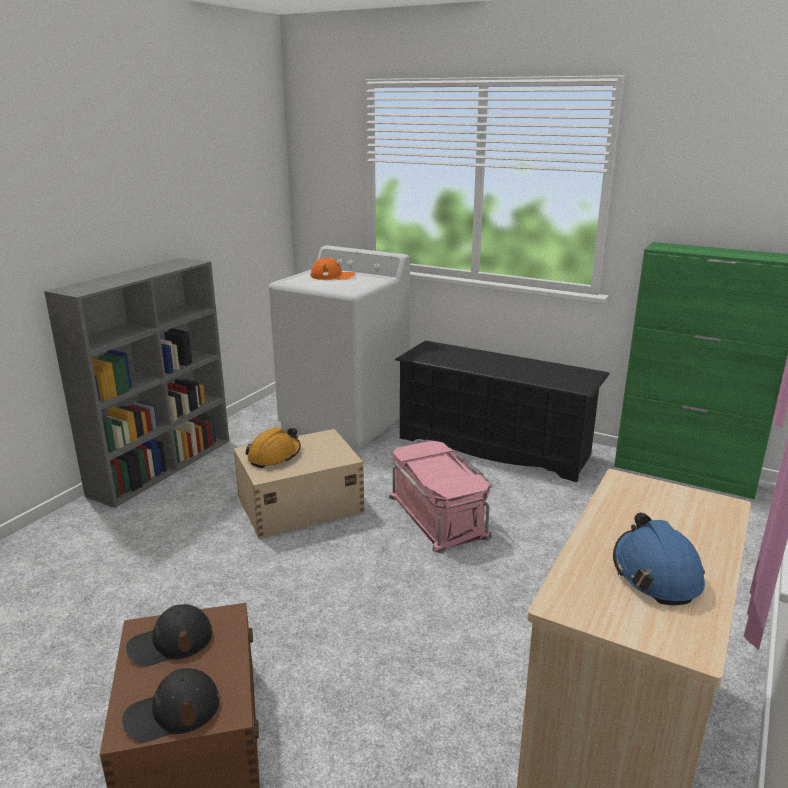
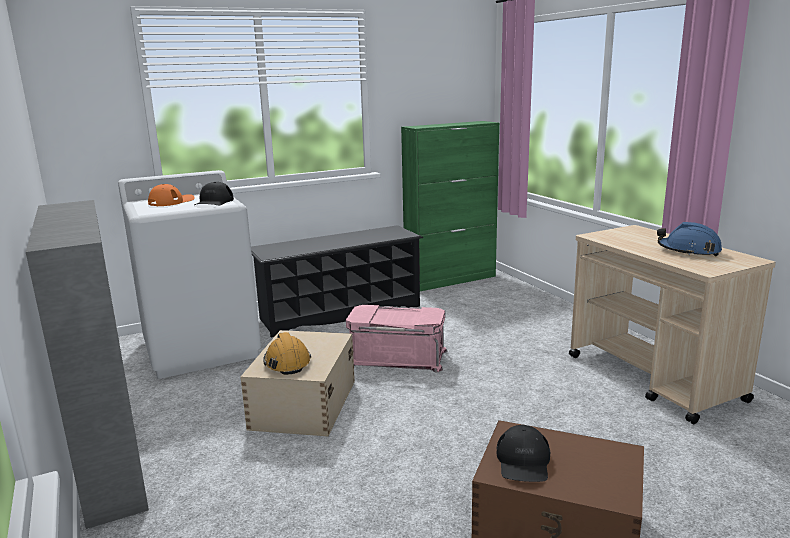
camera: 55 degrees left, 5 degrees down
black cap [122,668,220,743] -> black cap moved to [194,182,234,205]

